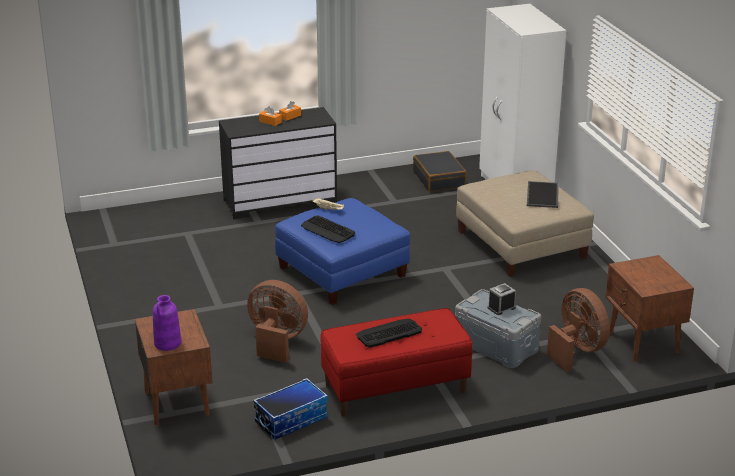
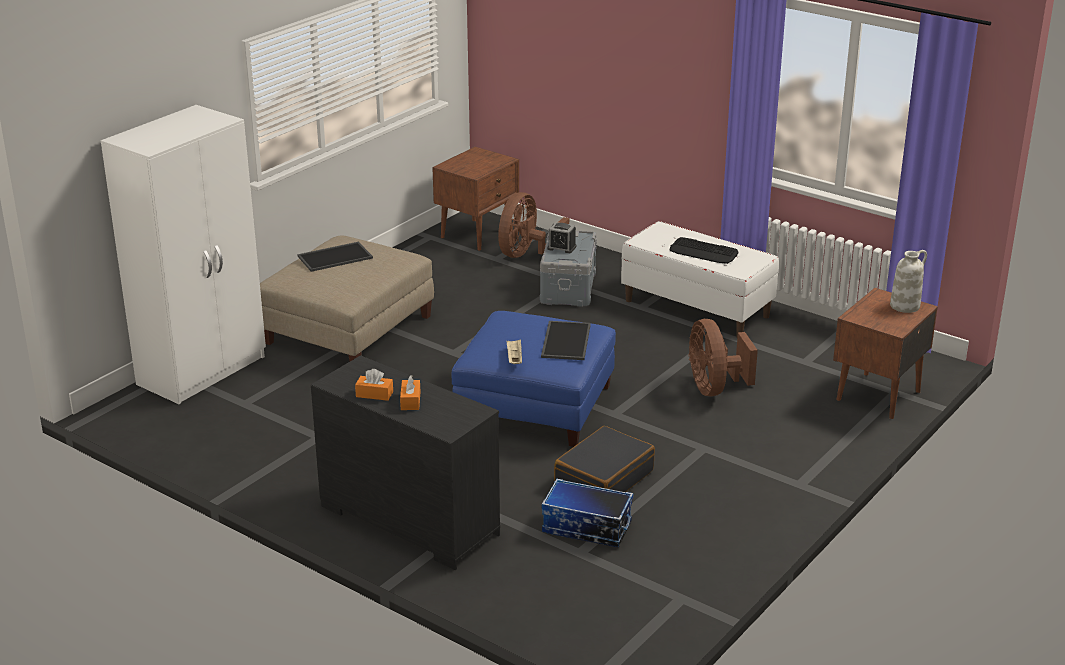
camera: 125 degrees left, 0 degrees up
purple vase [153,295,181,351] -> white vase [890,250,927,313]
storage box [253,378,328,440] -> storage box moved to [541,479,633,547]
keyboard [301,215,355,243] -> tray [541,321,591,360]
red bench [321,308,473,417] -> white bench [621,221,779,337]
black suitcase [413,151,467,192] -> black suitcase moved to [554,426,655,492]

